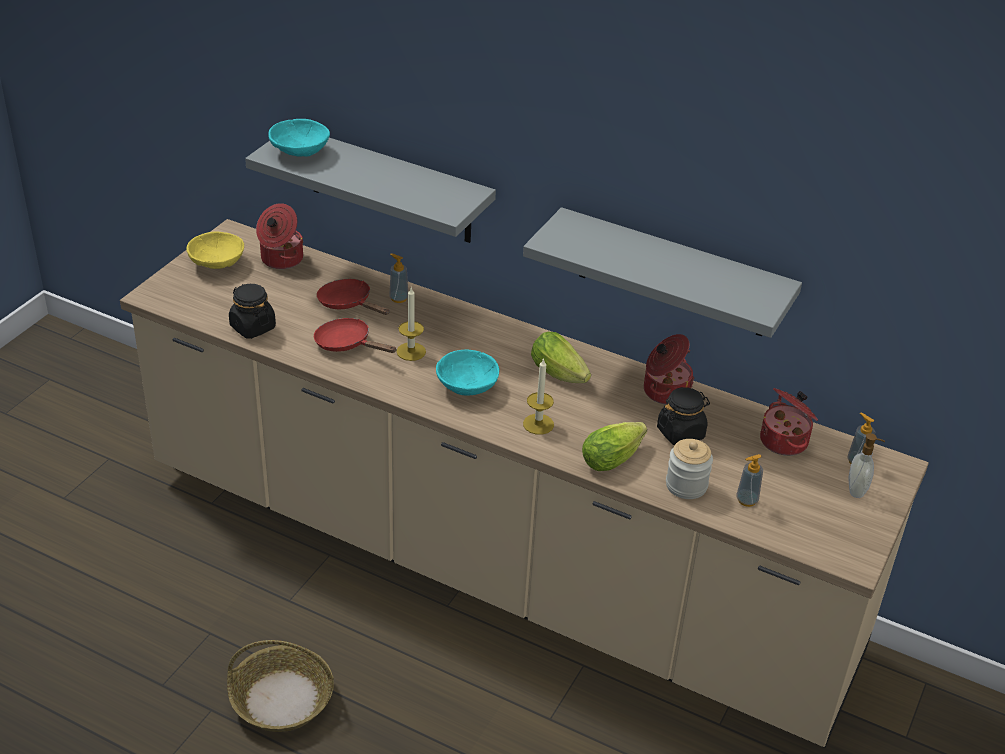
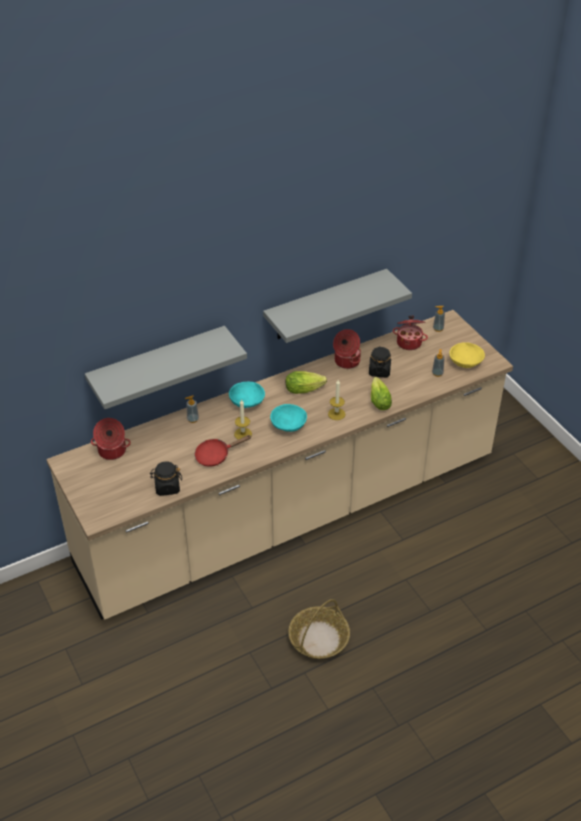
camera: 55 degrees left, 5 degrees up
yellow bowl [186,231,244,269] -> yellow bowl moved to [449,342,485,368]
turquoise bowl [268,119,330,157] -> turquoise bowl moved to [229,382,265,408]
red frying pan [317,279,390,315] -> none
jar [666,439,713,499] -> none
soap dispenser [848,433,885,498] -> none

